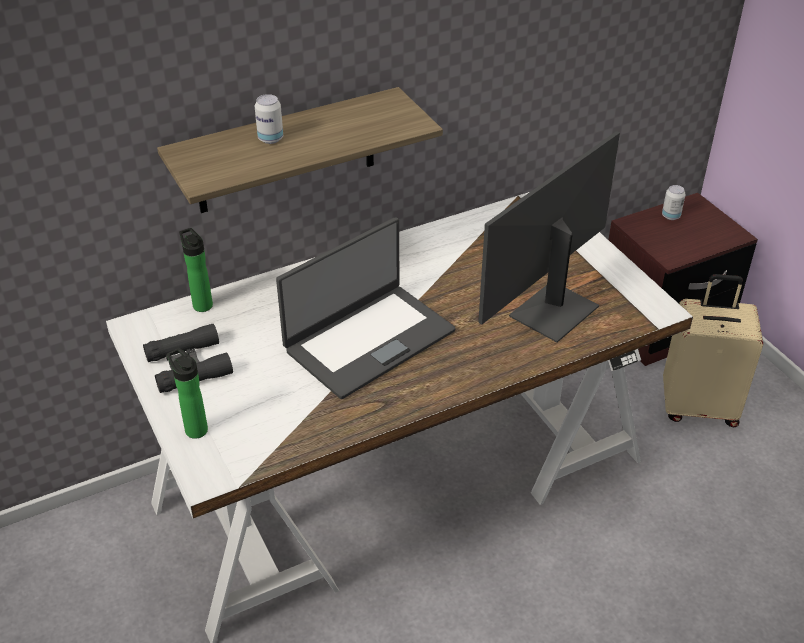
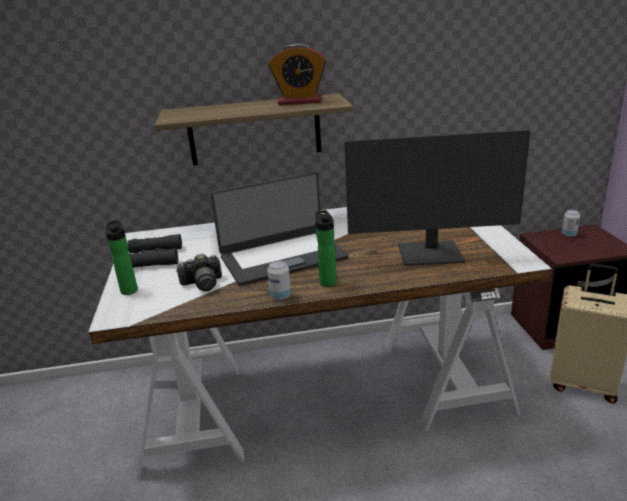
camera: 20 degrees right, 15 degrees down
bottle [179,228,213,312] -> bottle moved to [315,210,337,287]
can [255,94,283,144] -> can moved to [267,260,291,300]
monitor [478,131,620,342] -> monitor turned 150 degrees counterclockwise [344,129,531,266]
none -> camera [176,253,222,291]
none -> alarm clock [269,43,326,105]

